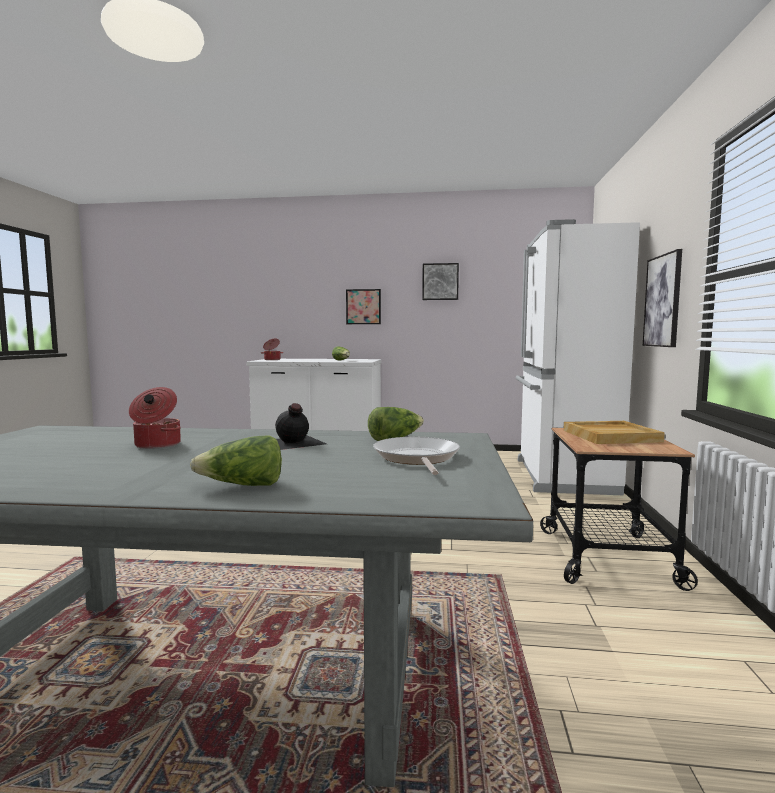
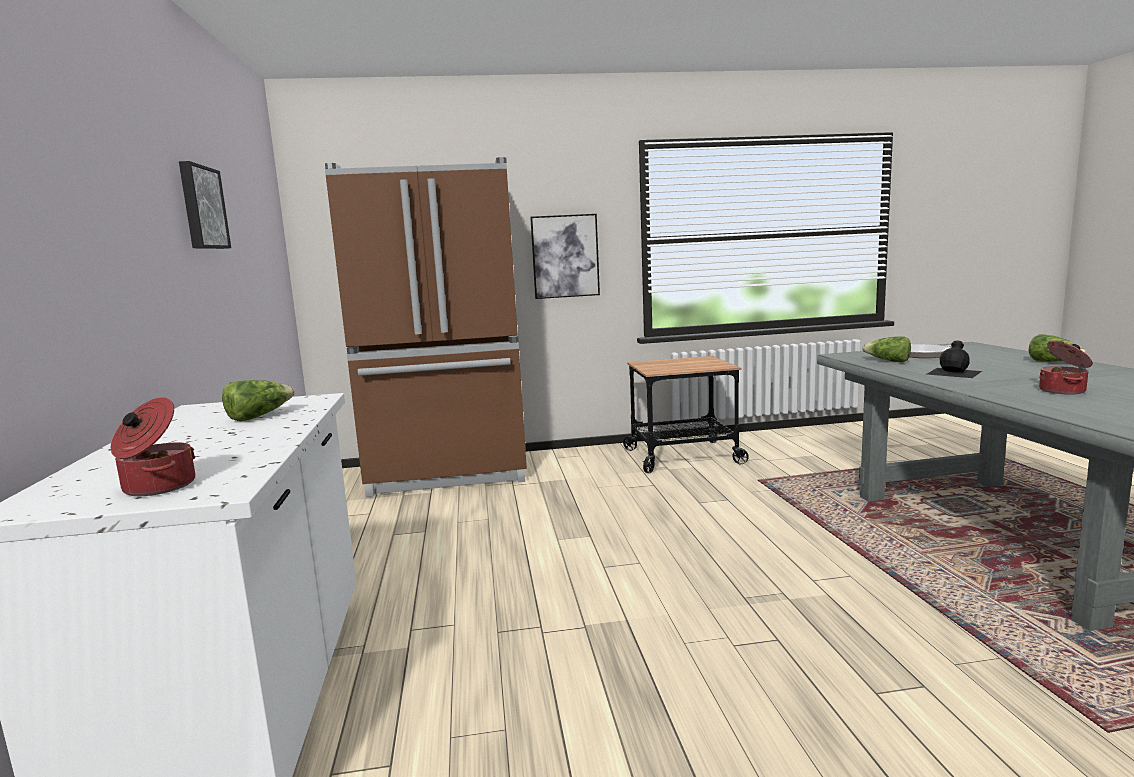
camera: 105 degrees left, 5 degrees up
picture [346,289,381,324] -> none
white fridge [516,219,640,496] -> brown fridge [325,157,527,497]
beige tray [563,421,665,444] -> none

